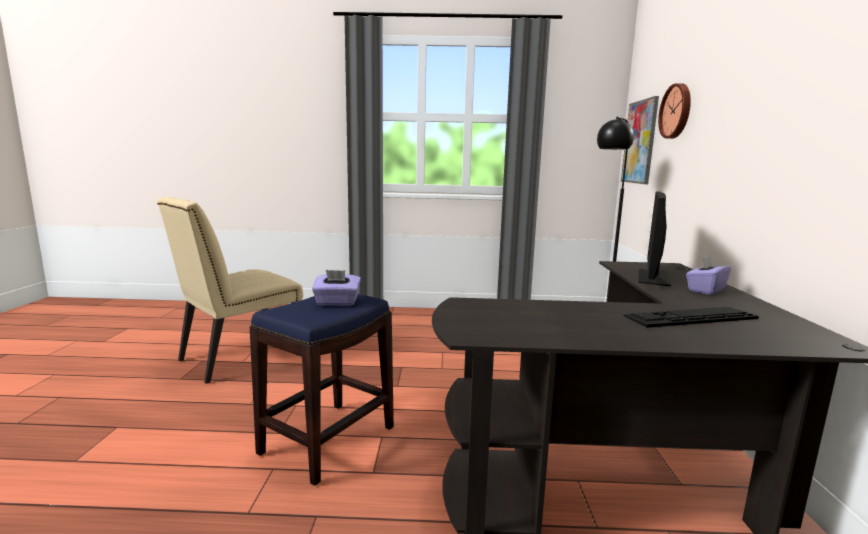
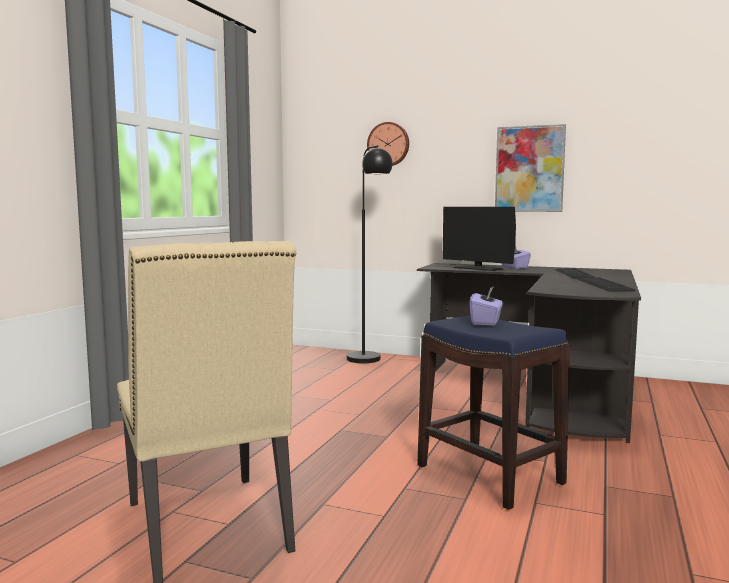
camera: 70 degrees left, 5 degrees down
picture [621,96,659,184] -> picture moved to [495,124,566,212]
none -> keyboard [578,277,636,292]

